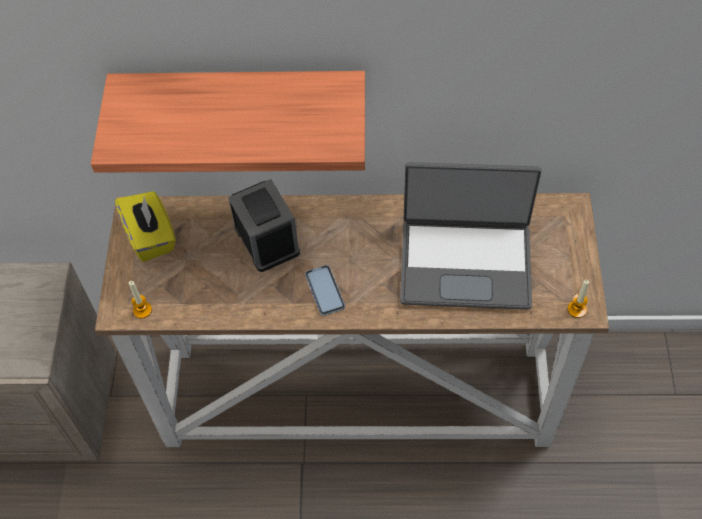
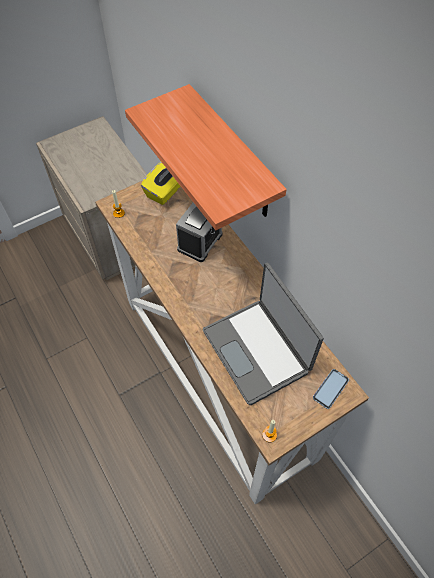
camera: 55 degrees right, 0 degrees up
phone [305,265,345,316] -> phone moved to [313,369,349,409]

